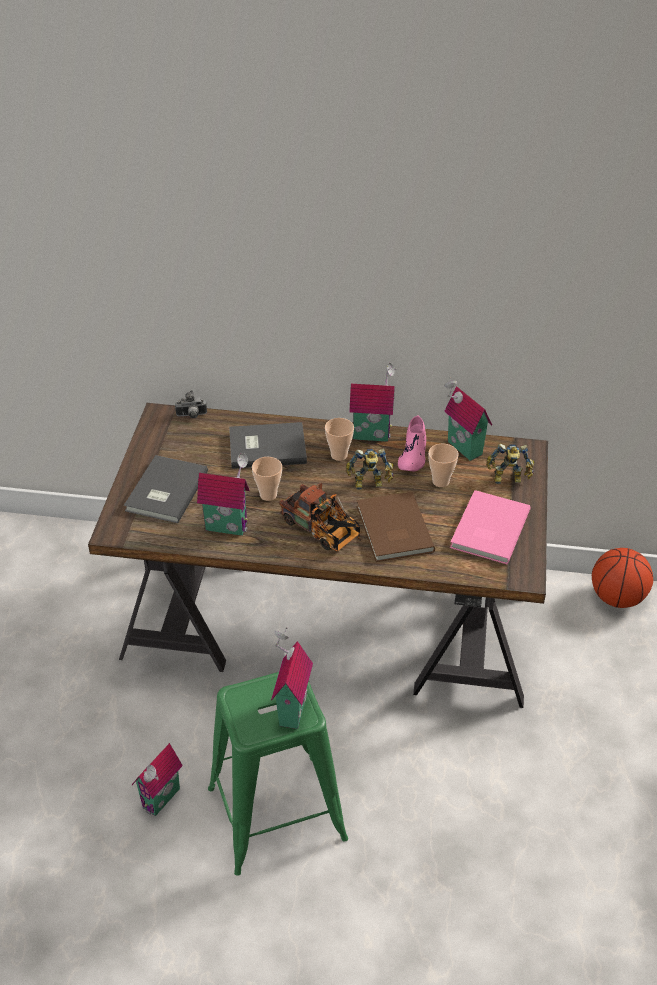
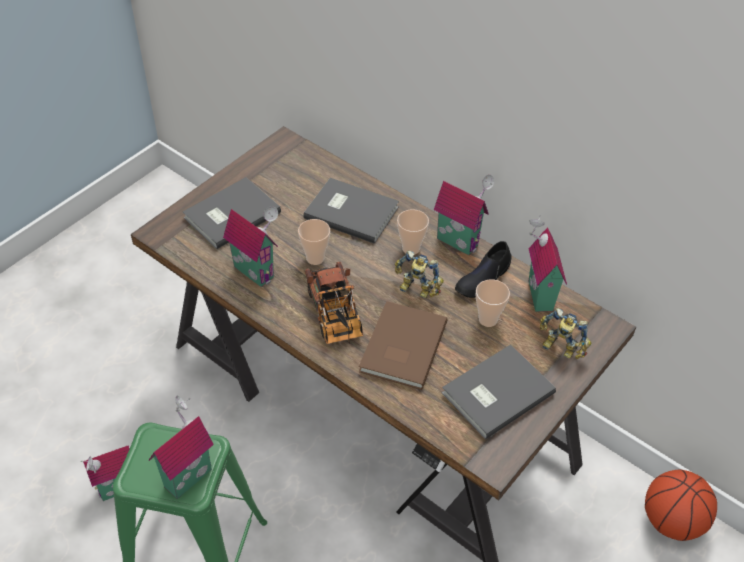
camera: 30 degrees right, 5 degrees up
camera [175,390,207,418] -> none
pink shoe [398,416,426,471] -> black shoe [455,241,512,298]
pink book [450,490,531,564] -> grey book [442,344,556,440]

